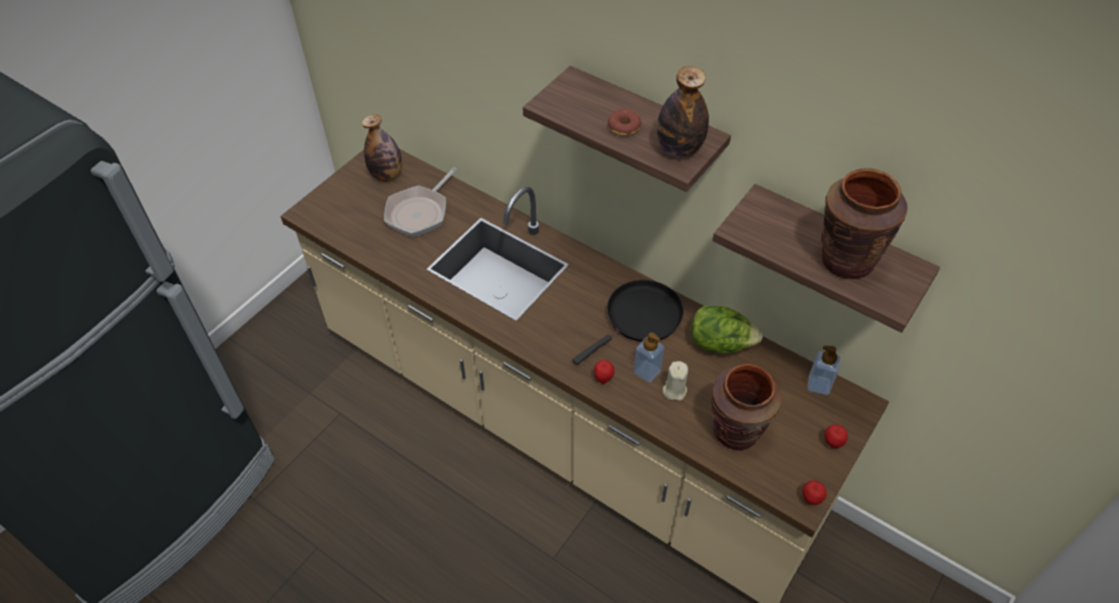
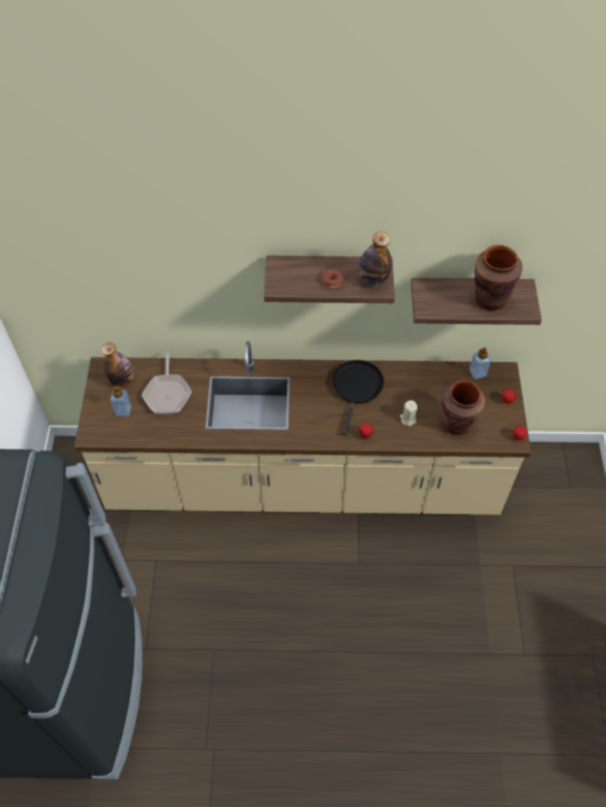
camera: 35 degrees left, 5 degrees up
soap dispenser [634,332,665,383] -> soap dispenser moved to [110,386,131,417]
lettuce [691,305,763,353] -> none

